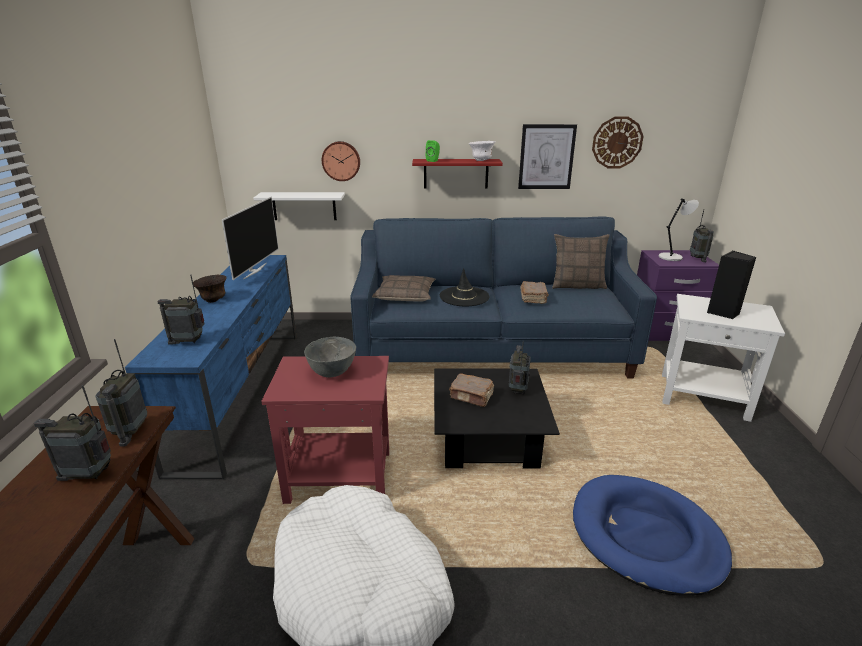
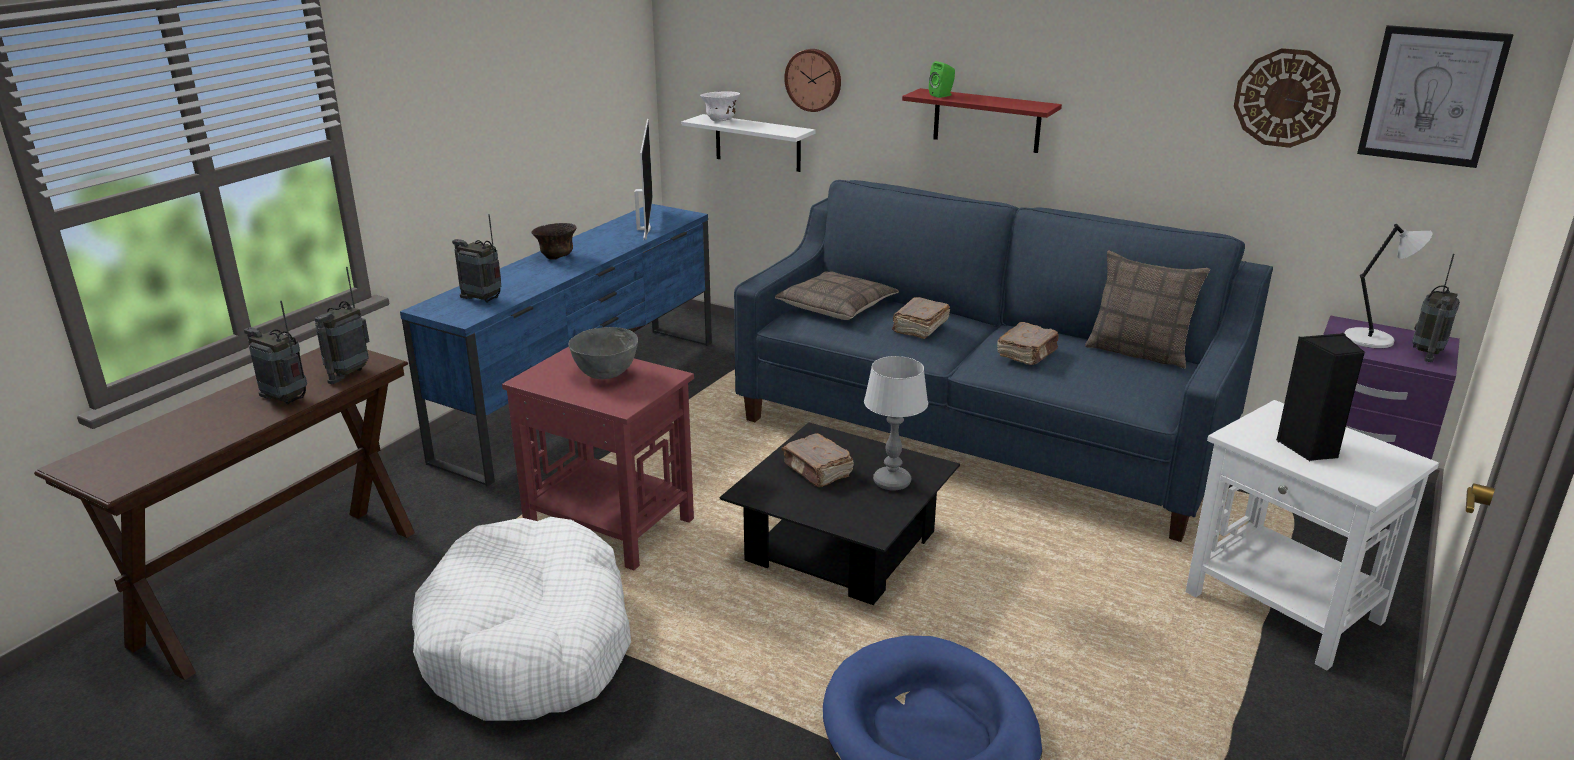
camera: 30 degrees right, 0 degrees up
television [222,197,279,280] -> television turned 45 degrees counterclockwise [634,119,653,240]
black hat [440,268,489,306] -> brown book [892,297,950,339]
white bowl [469,141,496,161] -> white bowl moved to [700,91,740,122]
radio [508,341,531,395] -> table lamp [864,356,928,490]
picture [518,124,577,189] -> picture moved to [1357,25,1513,168]

